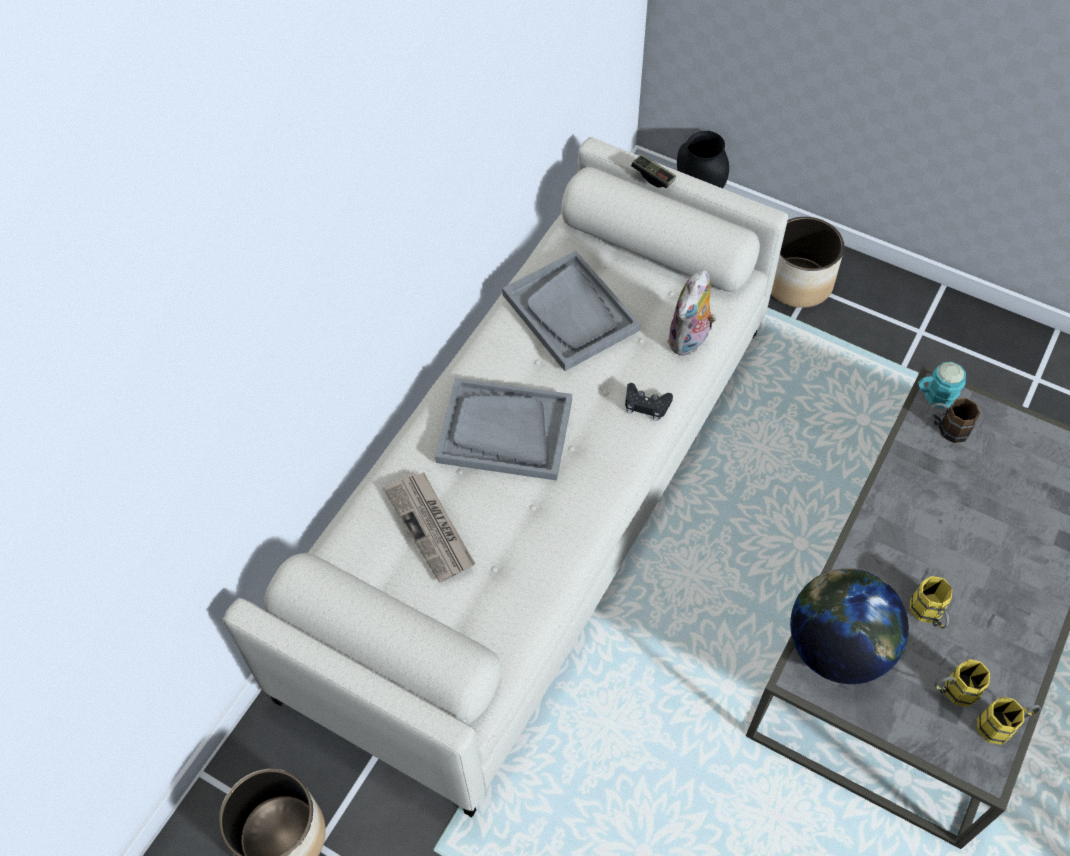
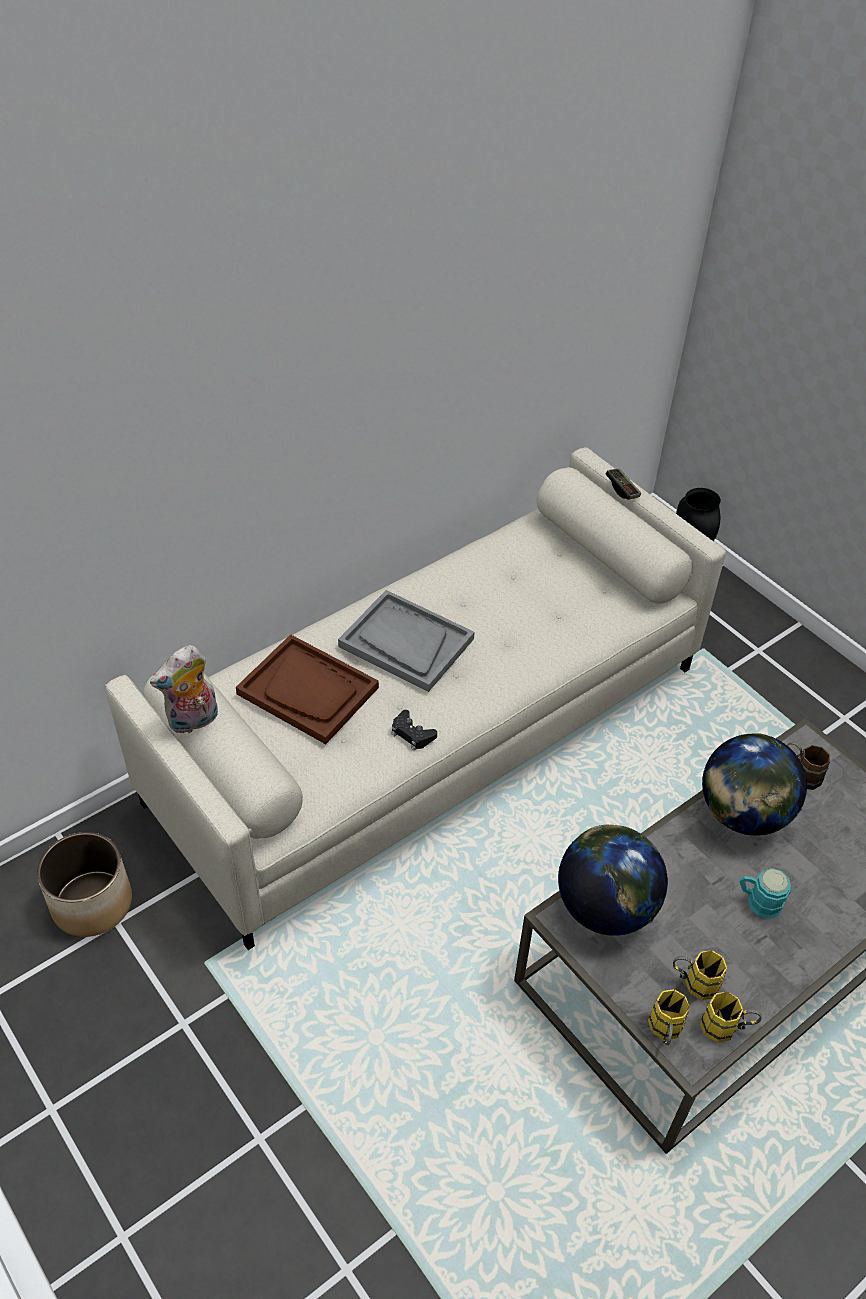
camera: 20 degrees right, 10 degrees down
newspaper [383,472,475,583] -> brown tray [236,634,379,744]
grey tray [502,251,640,371] -> none
black game controller [625,383,673,421] -> black game controller moved to [392,710,437,751]
plush toy [667,270,716,356] -> plush toy moved to [150,645,218,735]
planter [771,217,844,308] -> none
yellow mug [910,576,952,629] -> yellow mug moved to [648,989,690,1045]
turquoise mug [918,362,966,409] -> turquoise mug moved to [739,868,791,919]
none -> globe [702,733,807,836]

